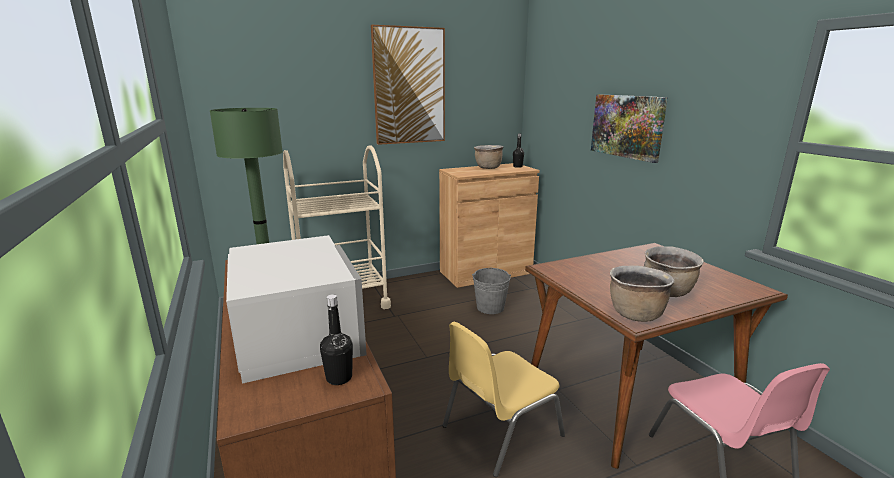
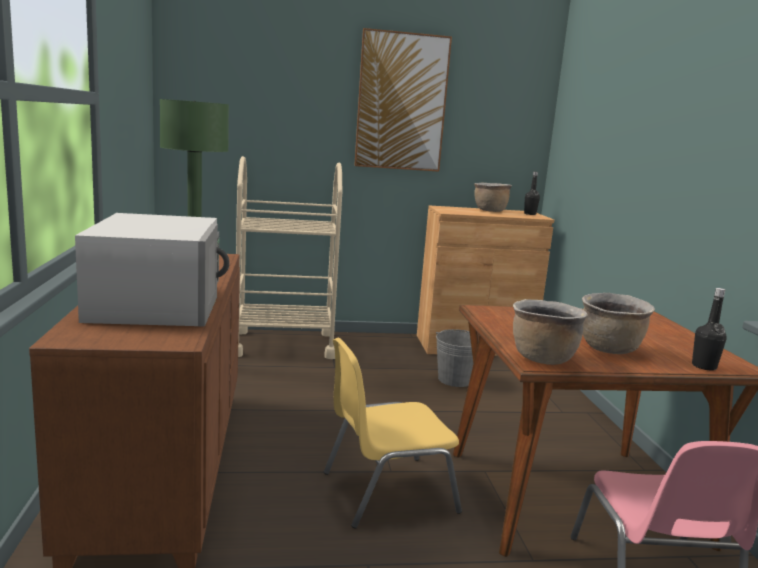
camera: 15 degrees right, 5 degrees down
black bottle [320,294,353,385] -> black bottle moved to [692,288,727,370]
picture [591,94,668,163] -> none

